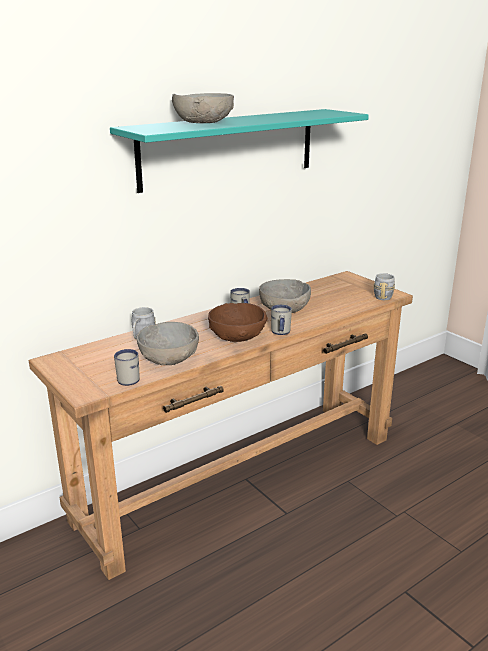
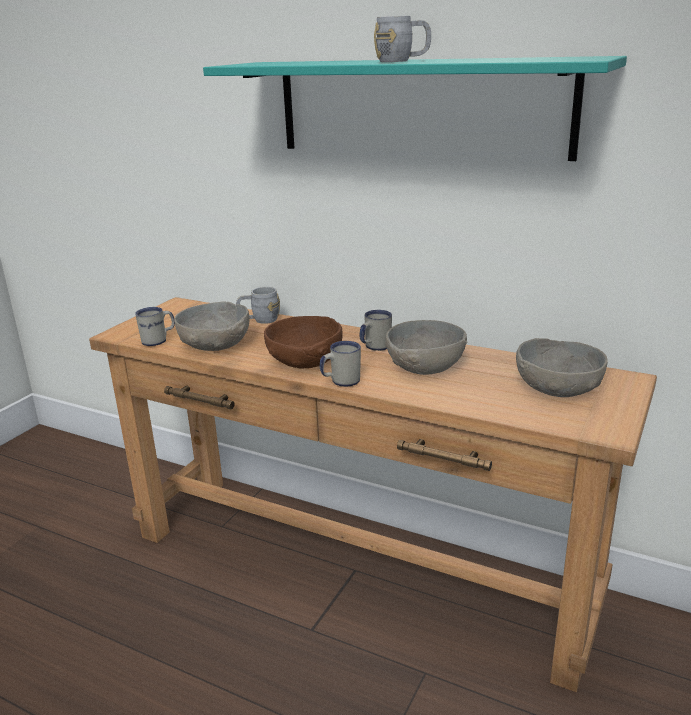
camera: 65 degrees right, 0 degrees up
grey bowl [172,93,234,123] -> grey bowl moved to [516,338,608,397]
grey mug [374,273,395,300] -> grey mug moved to [374,16,431,62]

